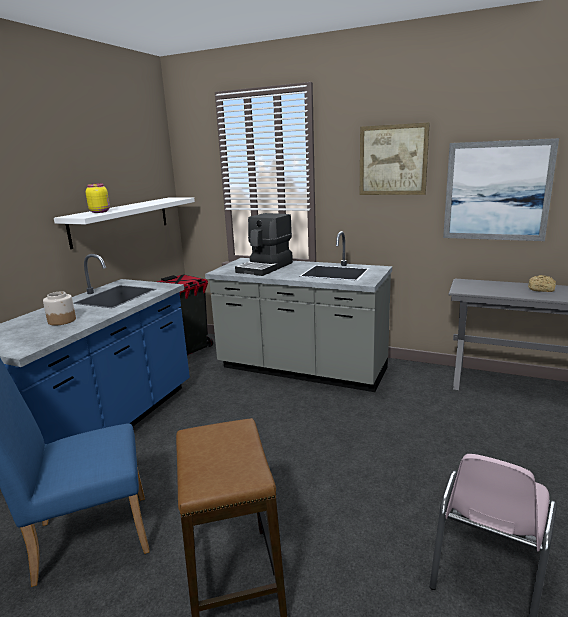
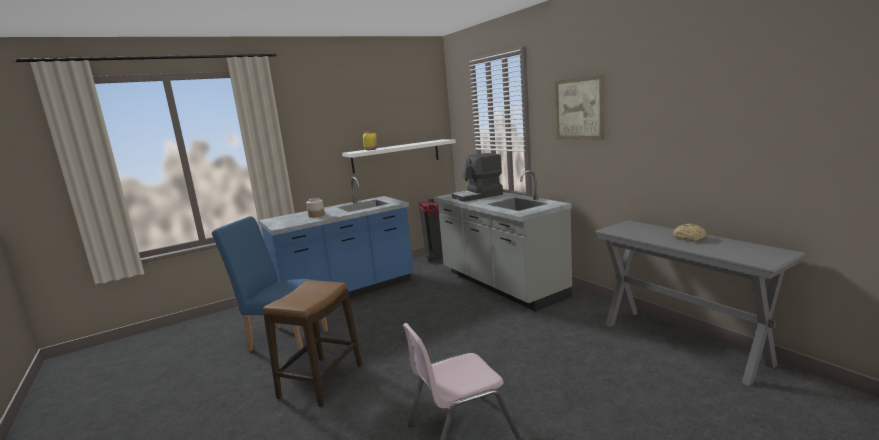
camera: 35 degrees right, 5 degrees down
picture [443,138,559,241] -> none

